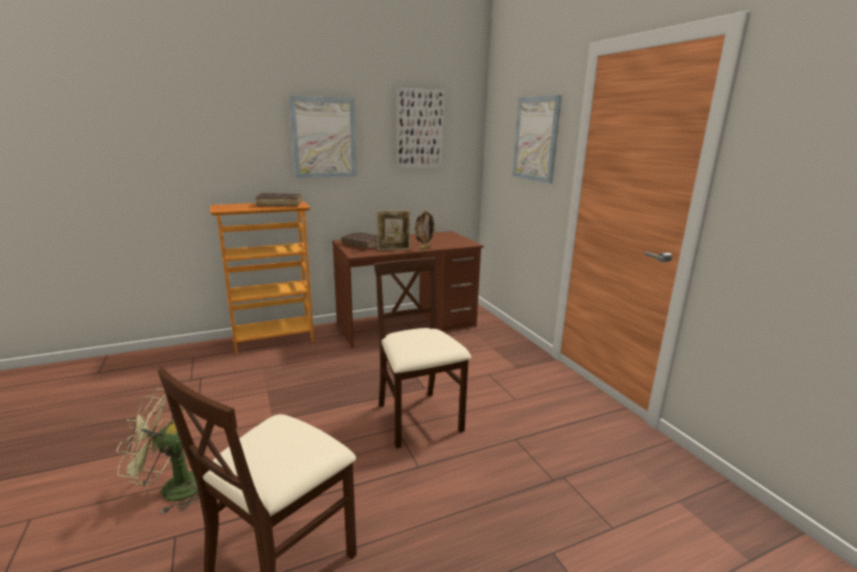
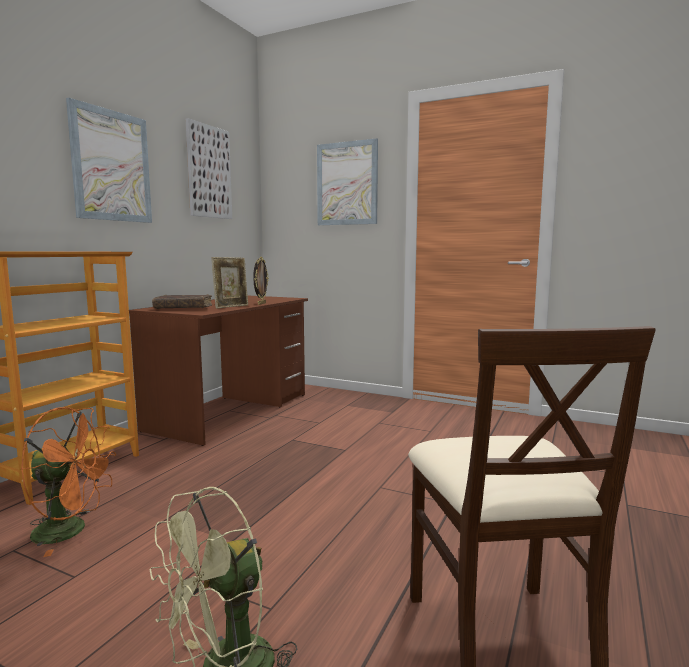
camera: 40 degrees left, 10 degrees down
brown book [255,193,302,207] -> none
beige chair [374,258,471,449] -> none
none -> orange fan [21,407,116,557]

